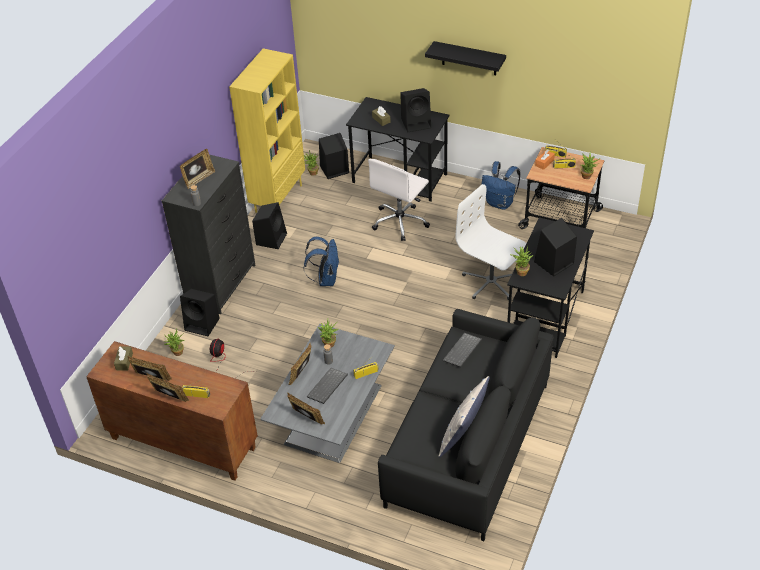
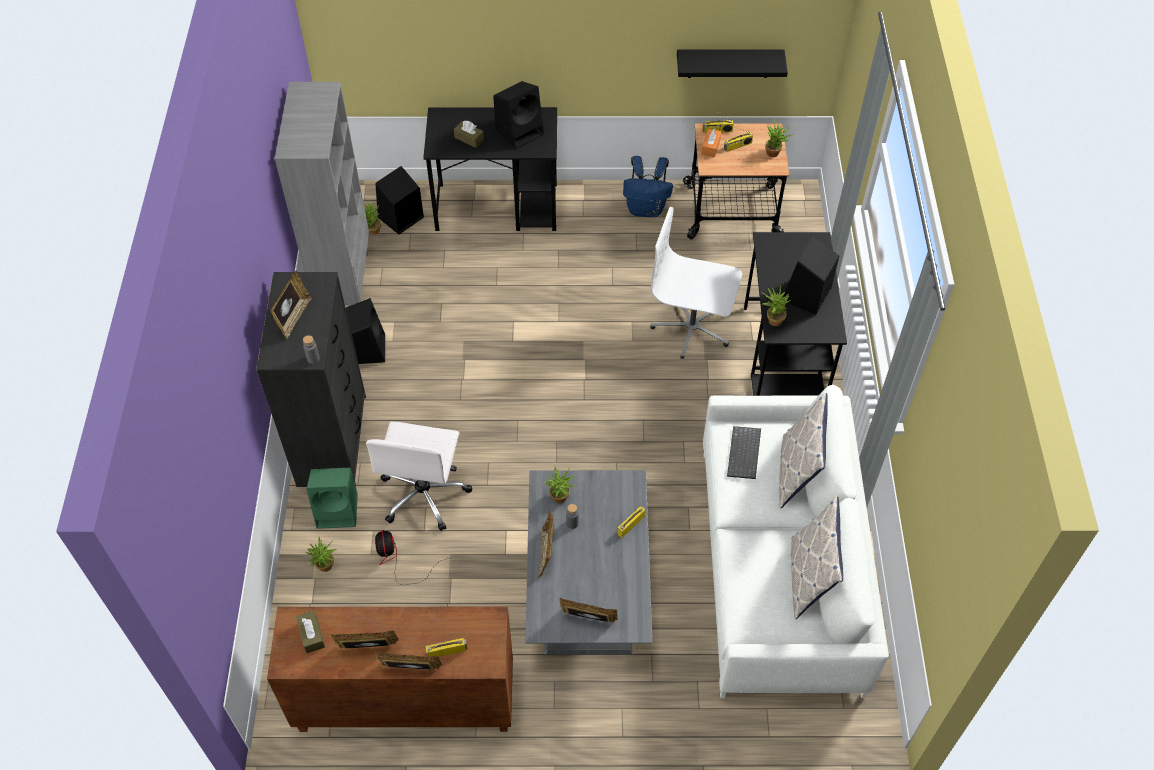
camera: 25 degrees left, 10 degrees up
black speaker [180,289,220,336] -> green speaker [306,468,358,529]
yellow bookcase [229,48,305,213] -> grey bookcase [275,82,369,306]
blue backpack [303,237,340,286] -> none
keyboard [307,368,348,404] -> none
white office chair [368,159,430,241] -> white office chair moved to [366,421,472,531]
black sofa [378,309,554,541] -> white sofa [703,385,889,698]
black shelf [425,41,506,75] -> black shelf moved to [677,49,788,78]
none -> pillow [779,393,828,508]

